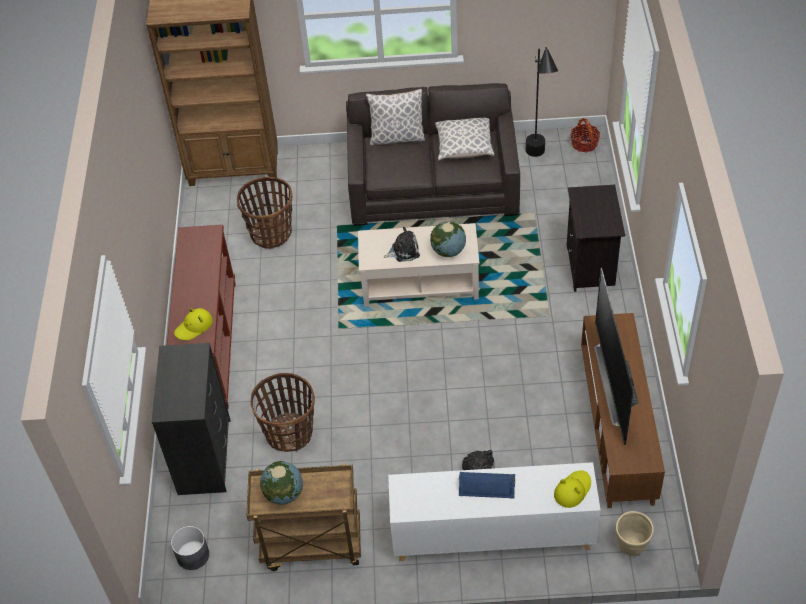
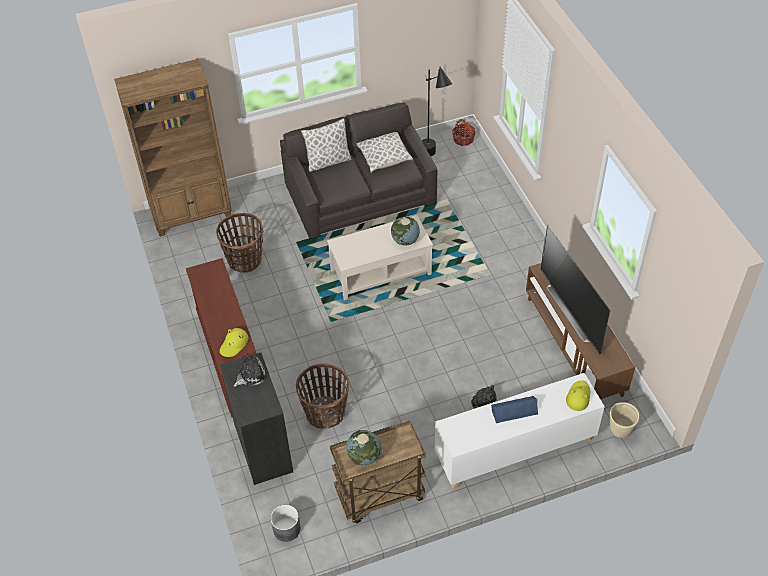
camera: 20 degrees left, 0 degrees up
plush toy [384,227,420,262] -> plush toy moved to [234,353,268,387]
black nightstand [567,185,625,292] -> none

